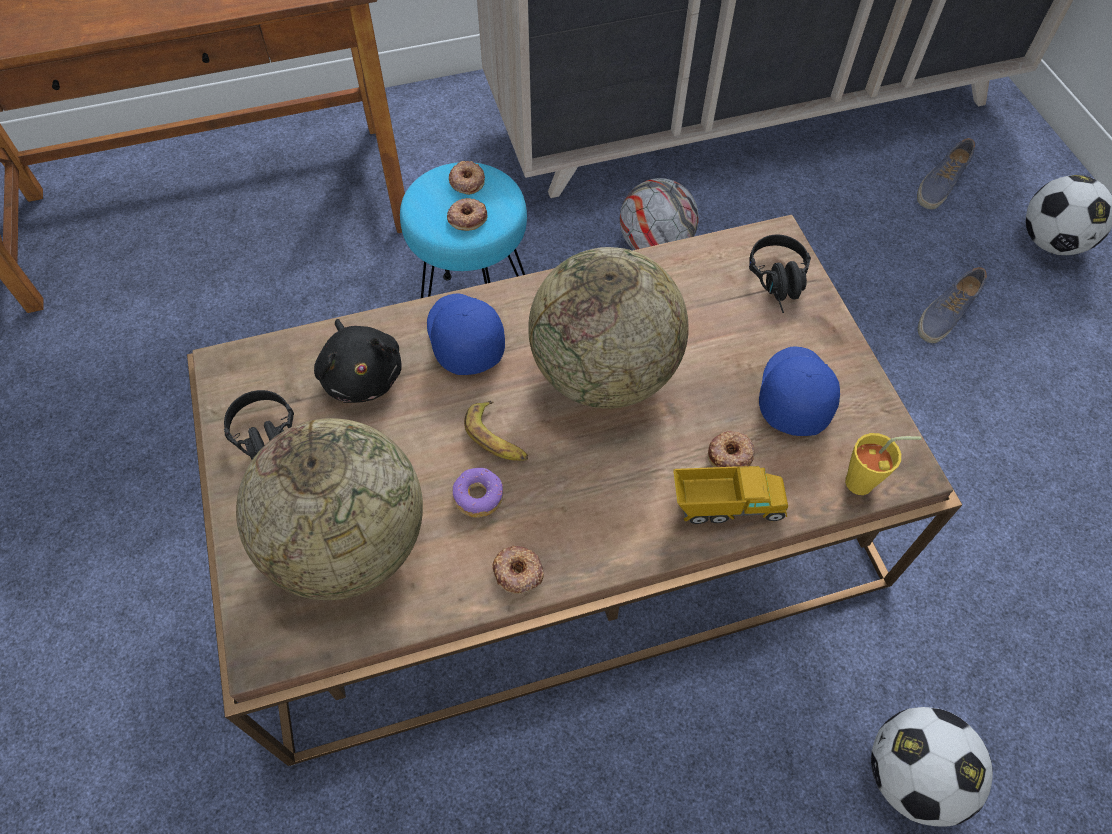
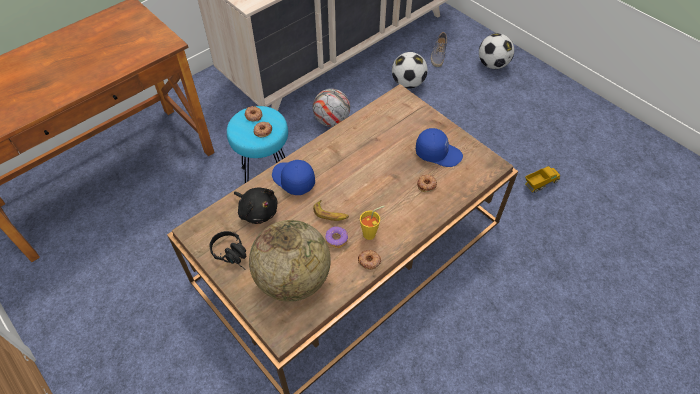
camera: 25 degrees left, 5 degrees down
globe [528,247,689,409] -> none
toy truck [673,466,788,524] -> toy truck moved to [525,166,560,193]
black headphones [749,235,811,313] -> none
blue cap [759,347,840,436] -> blue cap turned 120 degrees clockwise [416,128,463,167]
yellow cup [845,433,922,495] -> yellow cup moved to [360,206,385,240]
football [871,707,993,827] -> football moved to [392,52,428,89]
shoe [918,267,987,344] -> none

